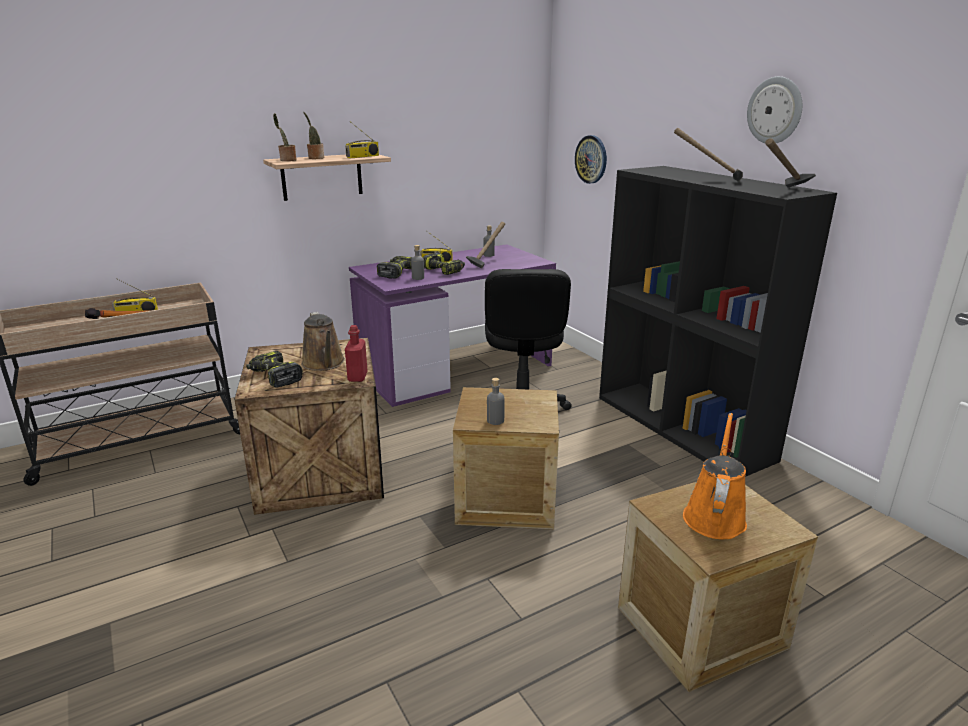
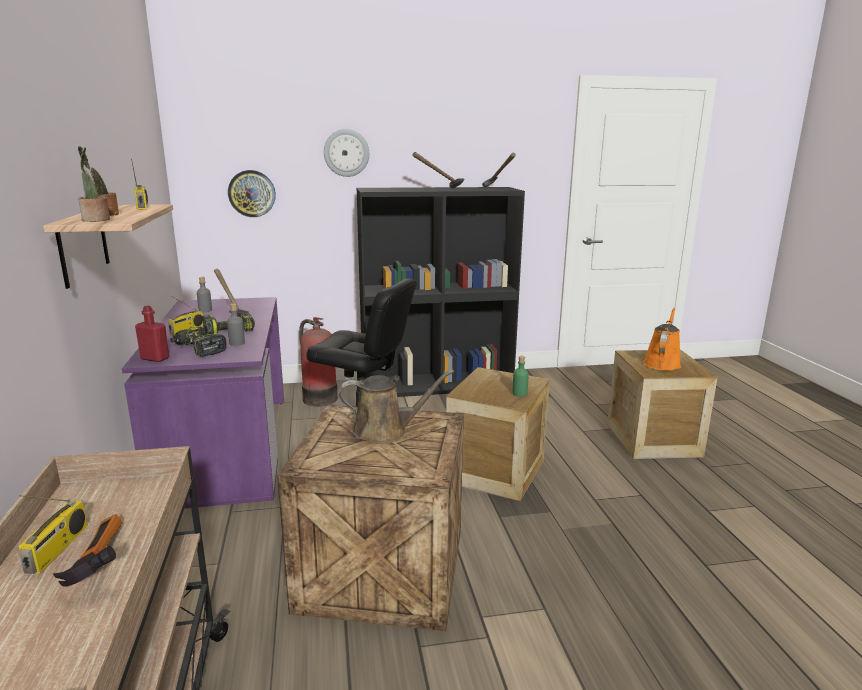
camera: 70 degrees left, 5 degrees down
power drill [246,351,303,388] -> none
red bottle [345,325,367,382] -> red bottle moved to [135,306,169,362]
grey bottle [487,378,504,425] -> green bottle [513,356,529,397]
orange watering can [683,413,747,539] -> orange watering can turned 75 degrees clockwise [643,308,681,371]
wall clock [747,76,802,143] -> wall clock moved to [324,129,369,177]
none -> fire extinguisher [299,317,338,406]

